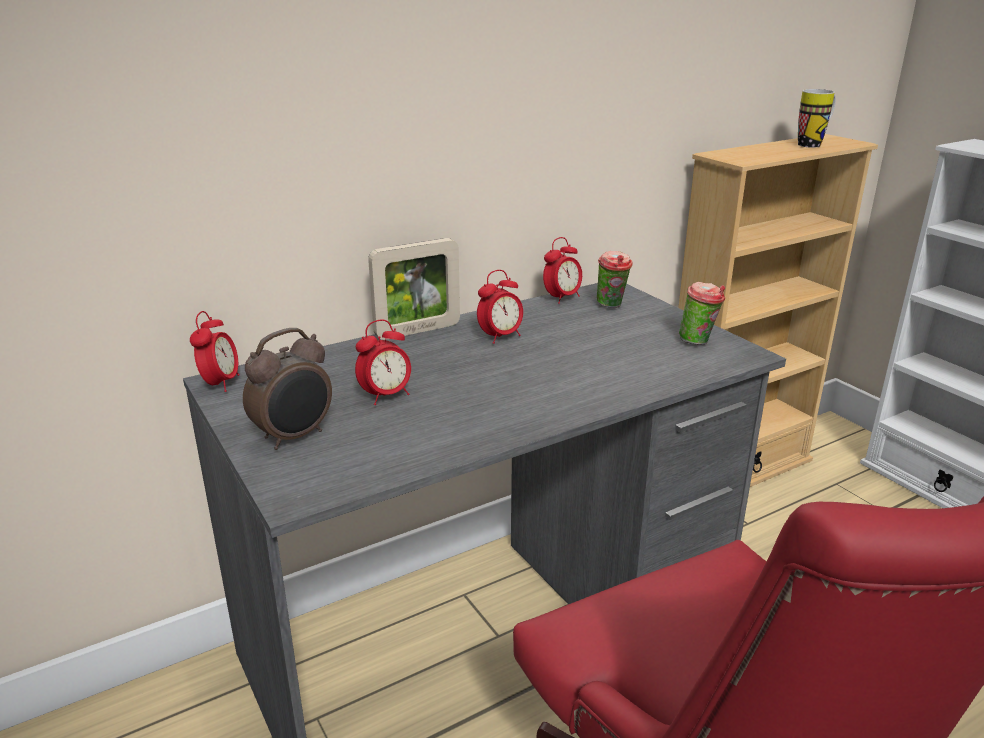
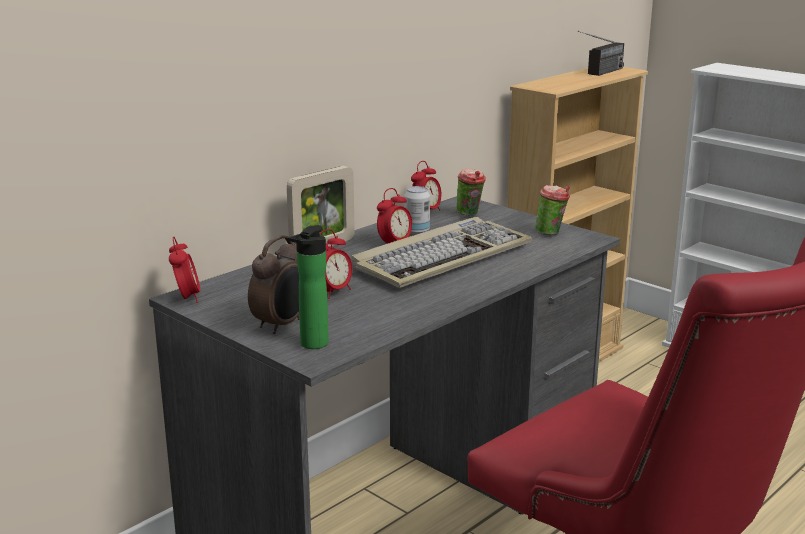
camera: 15 degrees left, 5 degrees down
mug [798,89,836,148] -> radio [578,31,624,76]
none -> bottle [288,225,329,349]
none -> keyboard [351,217,532,288]
none -> can [404,186,430,234]

